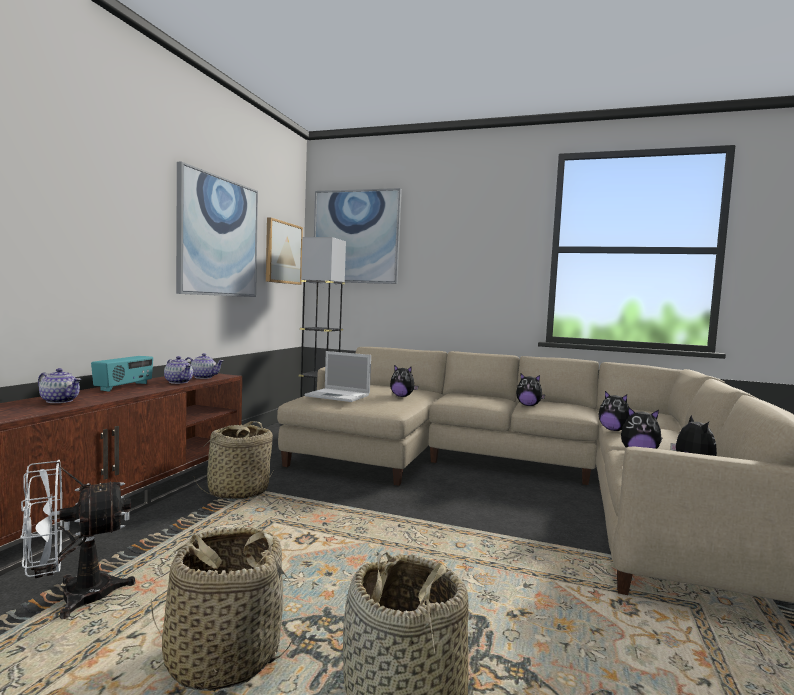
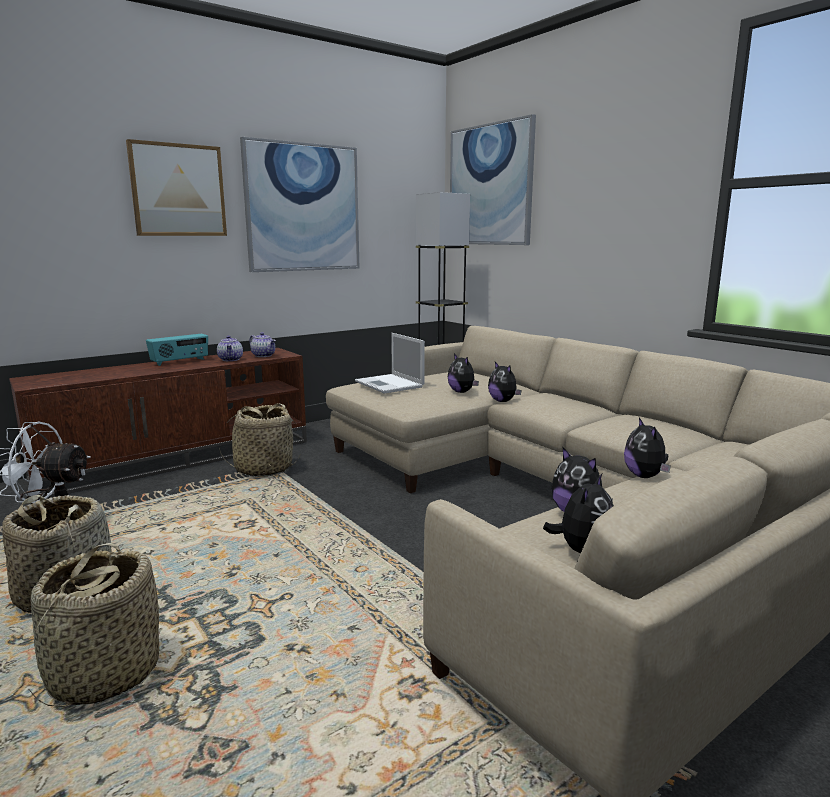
camera: 35 degrees right, 10 degrees up
teapot [38,368,81,403] -> none
picture [266,217,303,285] -> picture moved to [126,139,227,236]
plush toy [516,374,545,406] -> plush toy moved to [488,362,522,402]

